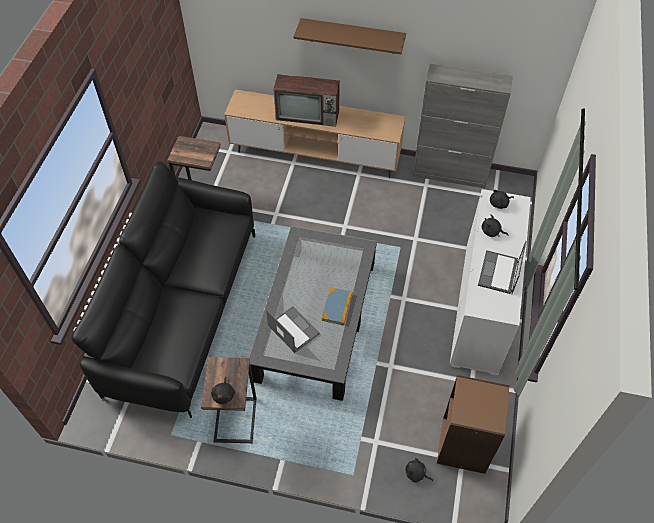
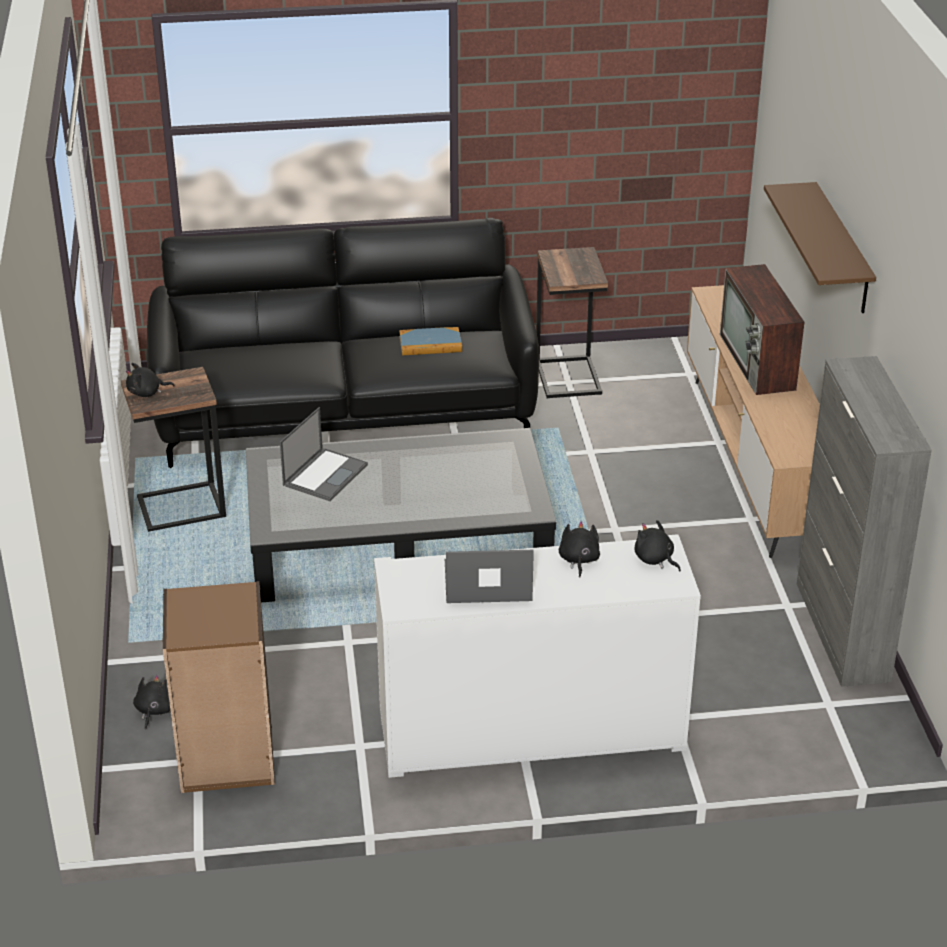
camera: 70 degrees right, 20 degrees down
book [321,287,353,325] -> book moved to [399,327,462,355]

